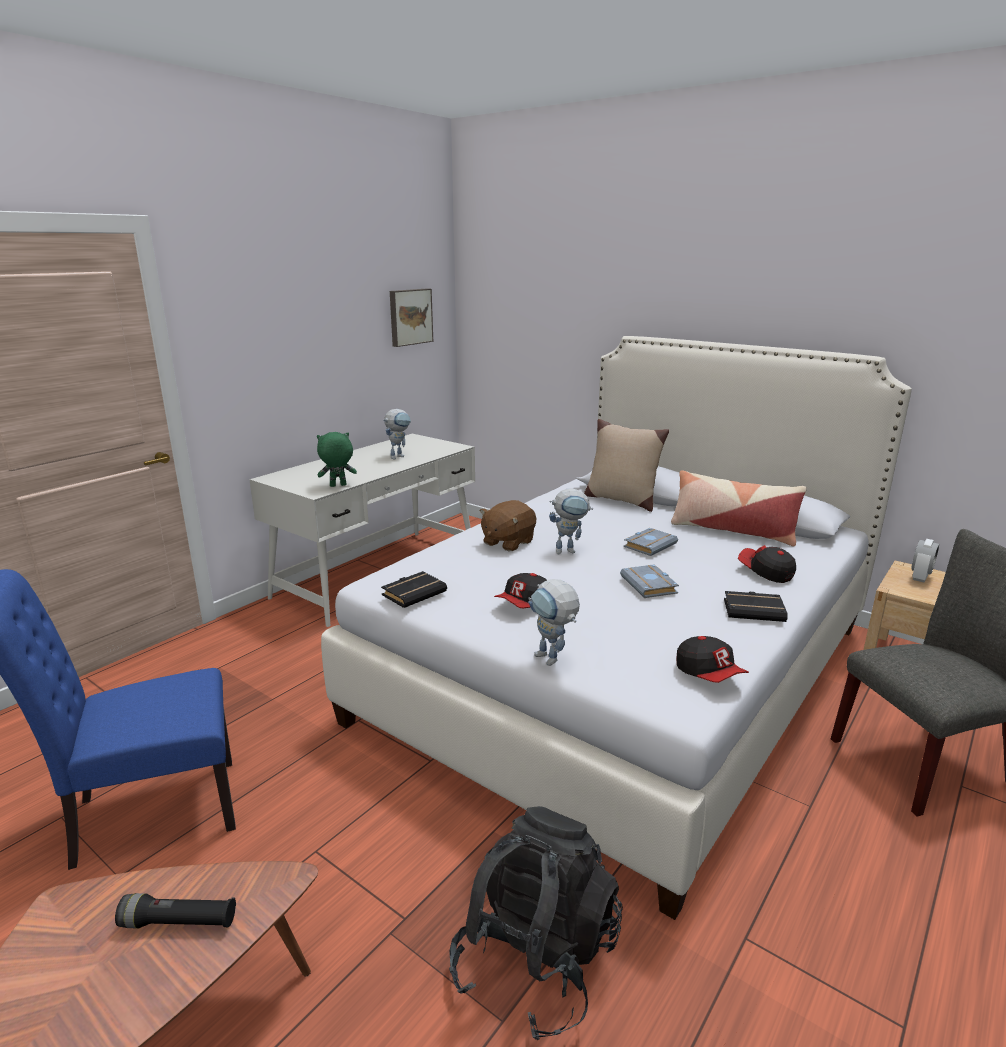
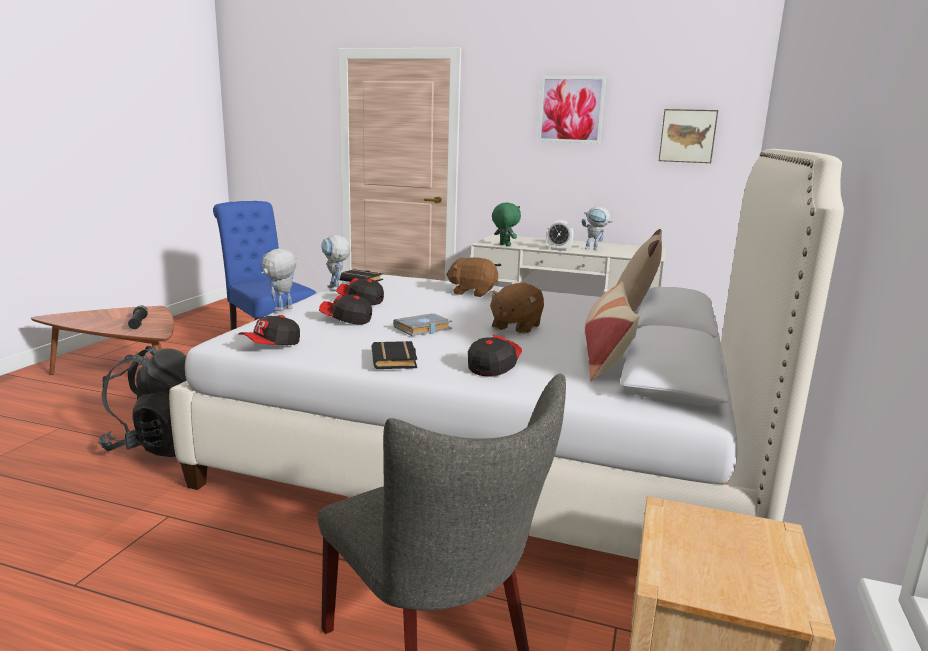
camera: 70 degrees right, 5 degrees down
toy robot [549,489,593,554] -> toy robot moved to [321,235,351,291]
grey book [624,528,678,556] -> brown plush toy [489,283,544,334]
alarm clock [912,539,939,583] -> alarm clock moved to [546,220,574,251]
none -> cap [319,295,372,324]
none -> picture [538,76,606,143]

